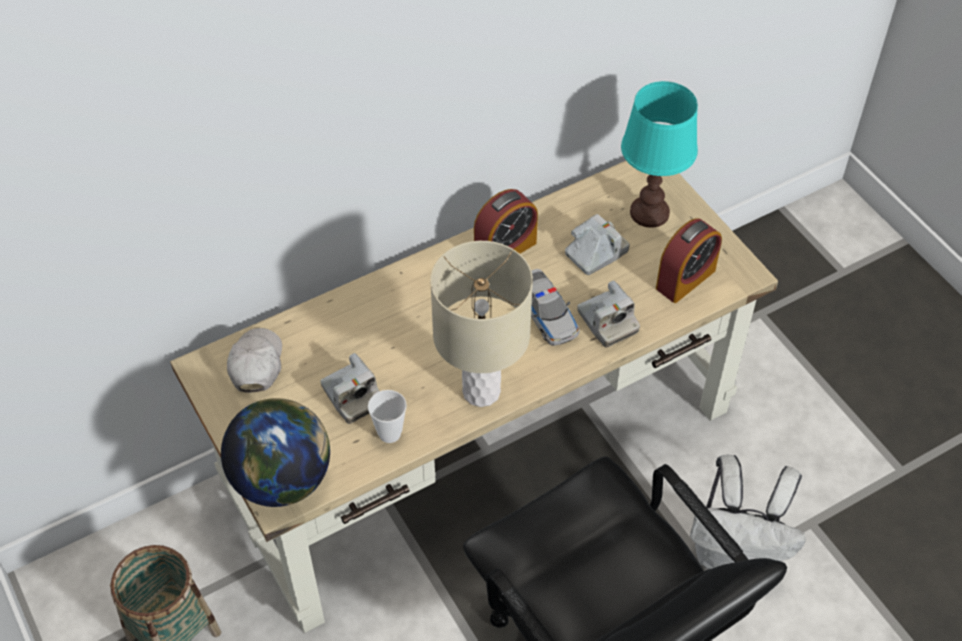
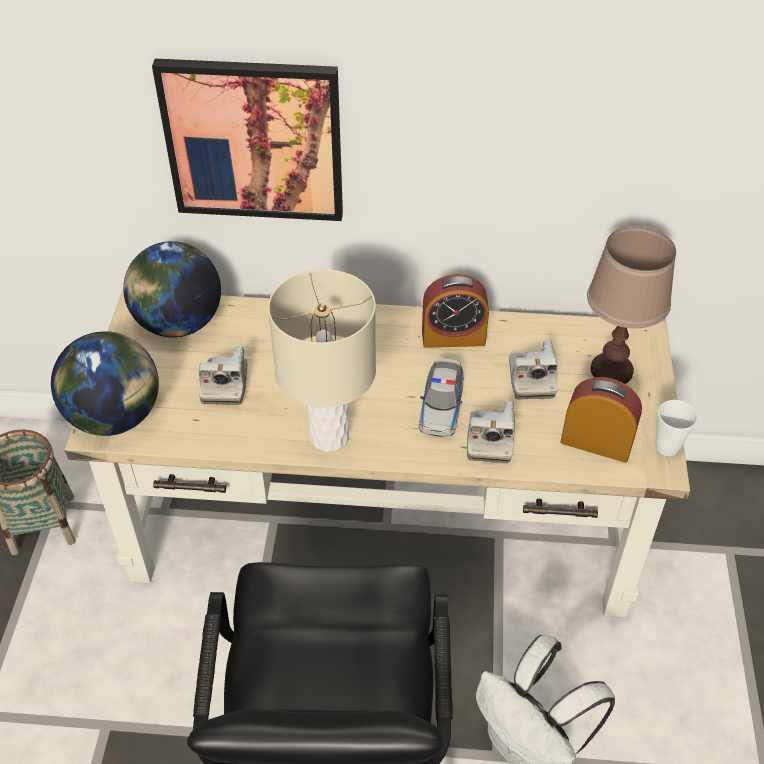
camera: 35 degrees right, 5 degrees down
white cap [227,328,282,393] -> globe [123,241,221,338]
cup [368,390,407,443] -> cup moved to [656,400,698,456]
camera [565,214,630,275] -> camera turned 90 degrees clockwise [509,340,558,400]
turquoise table lamp [621,81,698,228] -> brown table lamp [587,226,676,384]
alarm clock [656,218,722,303] -> alarm clock turned 150 degrees counterclockwise [561,377,642,463]
none -> picture [152,59,343,221]

